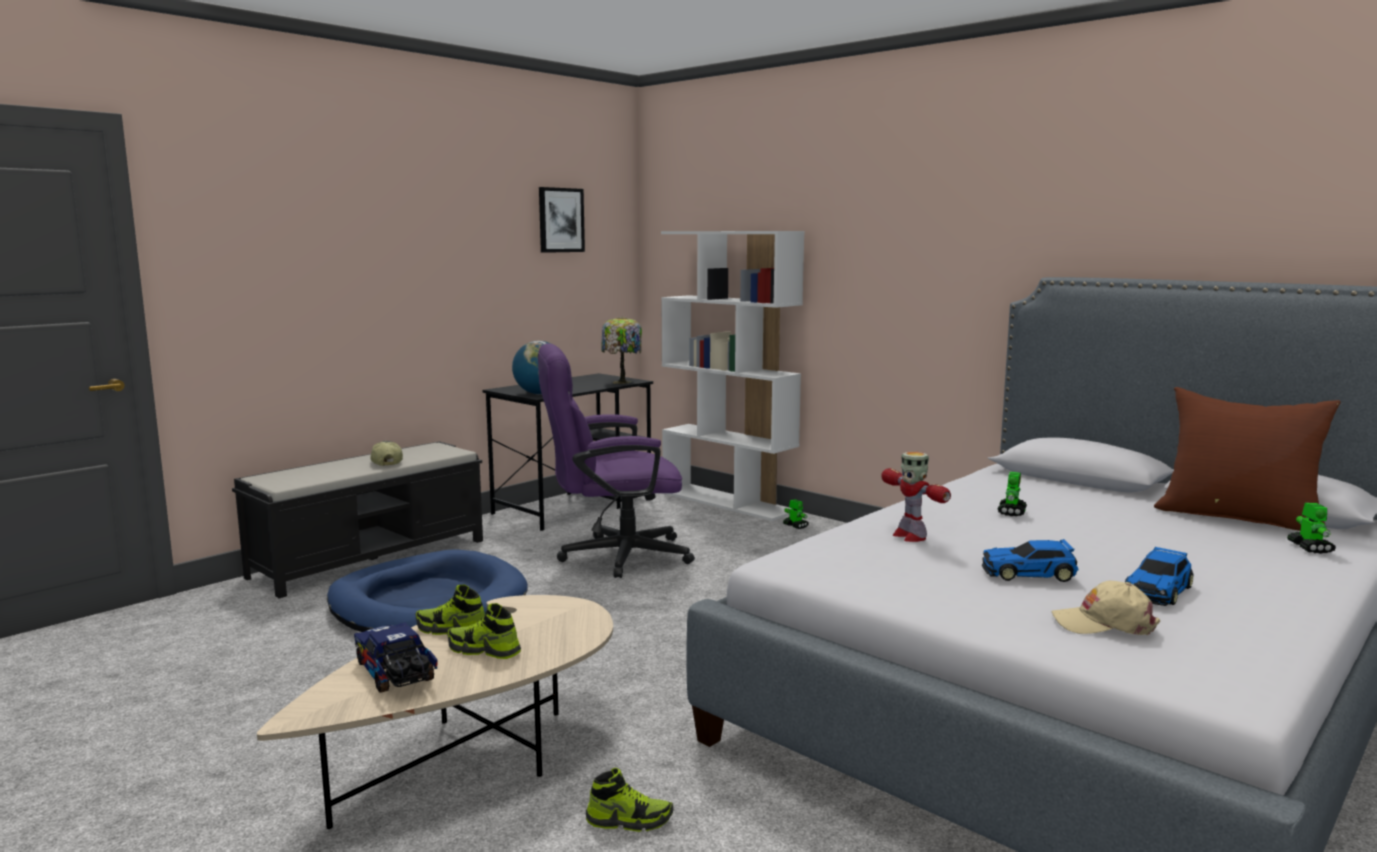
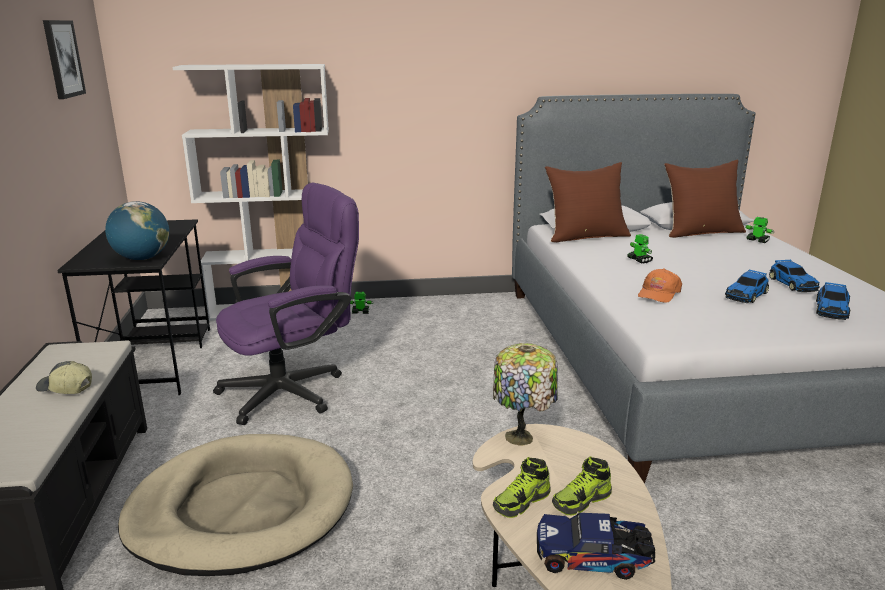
camera: 50 degrees left, 10 degrees up
blue dog bed [327,549,528,632] -> beige dog bed [118,434,353,576]
purple office chair [538,343,695,578] -> purple office chair turned 150 degrees counterclockwise [213,182,359,425]
shoe [586,768,673,832] -> none
table lamp [601,316,642,384] -> table lamp moved to [493,343,558,446]
toy robot [881,452,951,542] -> orange cap [638,268,682,303]
beige cap [1052,581,1160,635] -> toy car [816,282,850,320]
none -> brown pillow [545,162,631,243]

